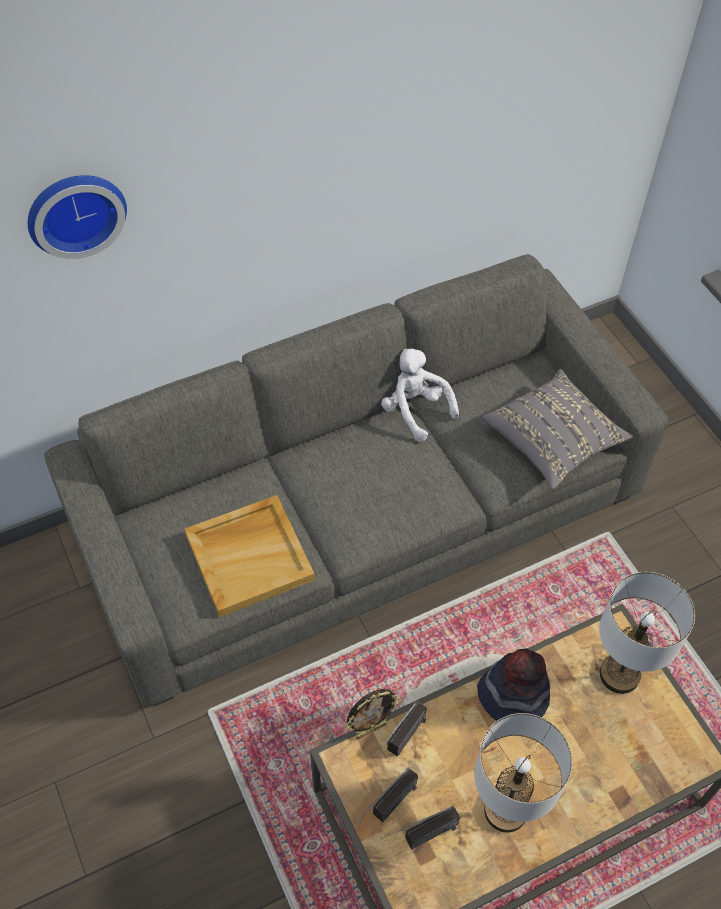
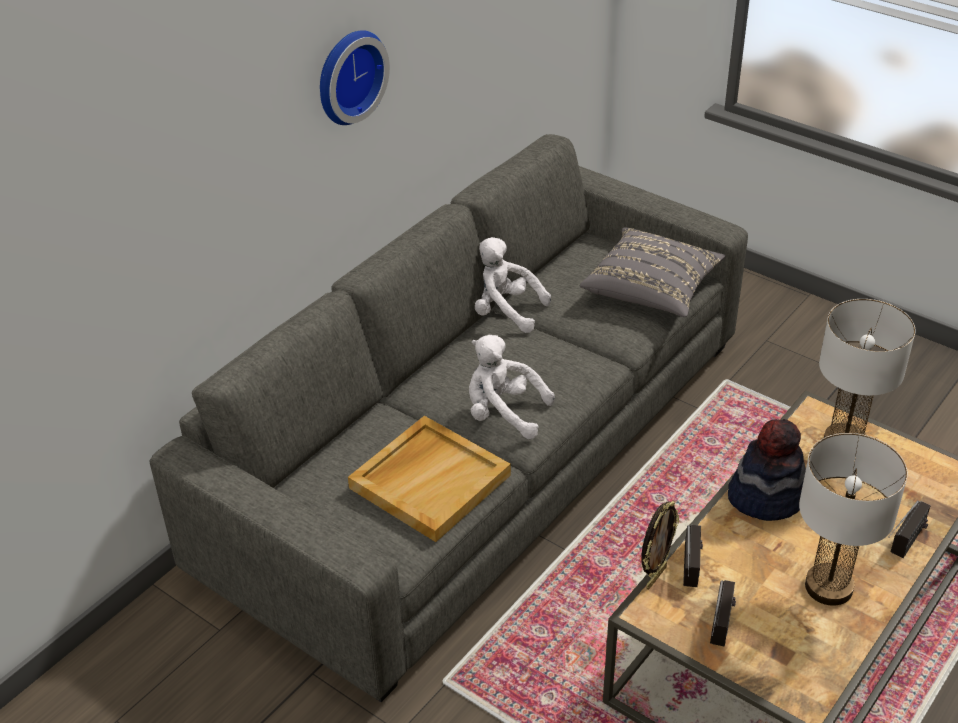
camera: 25 degrees left, 15 degrees down
wall clock [28,175,127,259] -> wall clock moved to [320,30,390,125]
radio [381,806,460,850] -> radio moved to [888,500,931,558]
none -> white plush toy [469,335,555,439]

